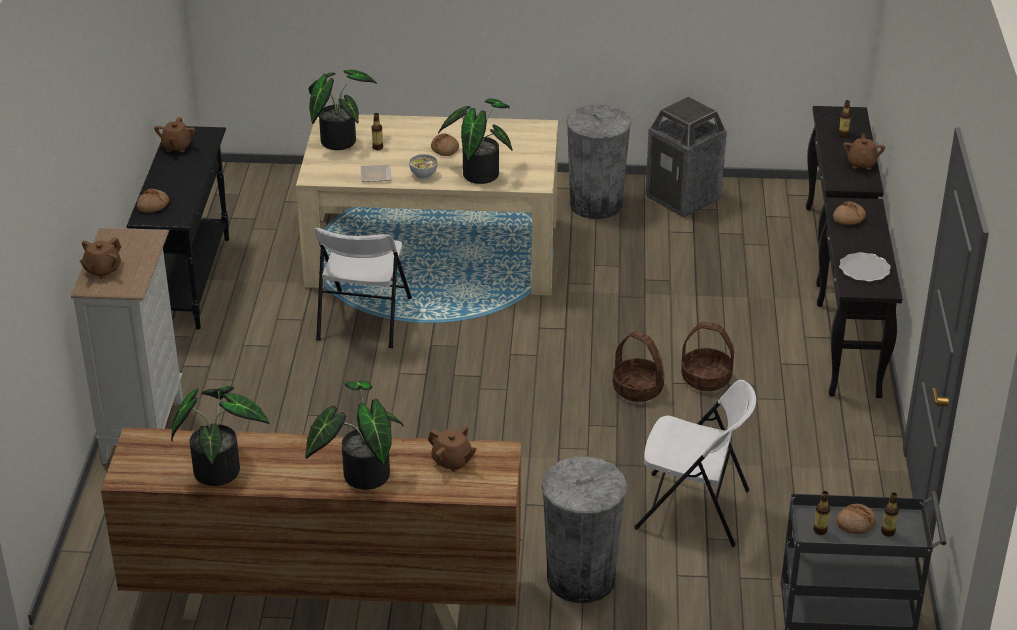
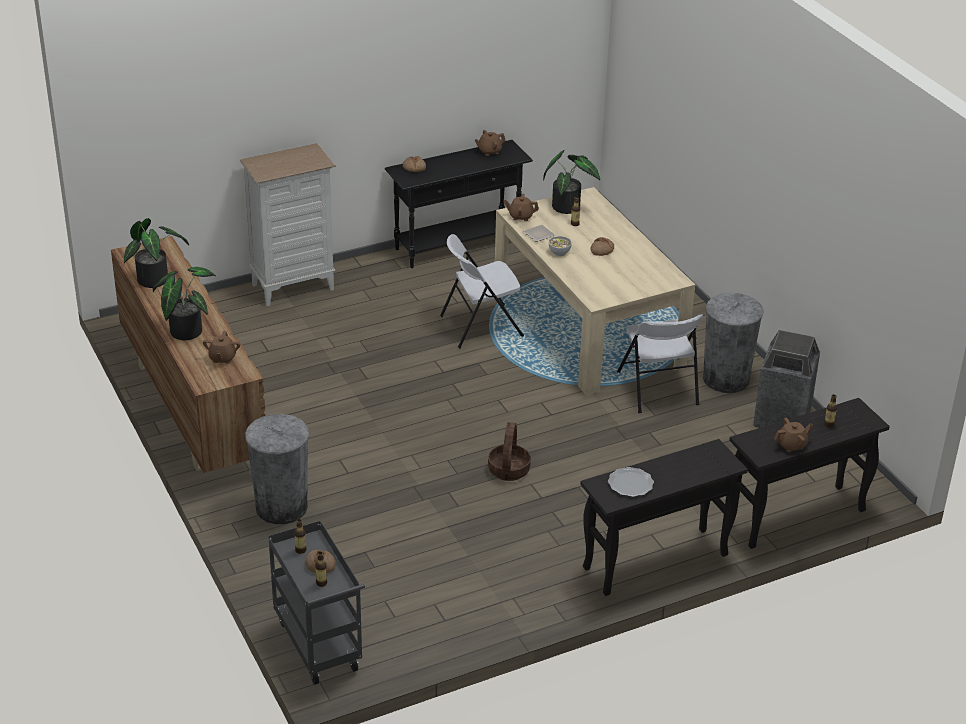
camera: 60 degrees right, 0 degrees up
brown teapot [80,237,121,279] -> brown teapot moved to [504,194,539,221]
potted plant [438,99,512,184] -> none
white chair [635,380,756,547] -> white chair moved to [617,314,703,413]
basket [681,322,734,391] -> none
bread [833,201,866,225] -> none

